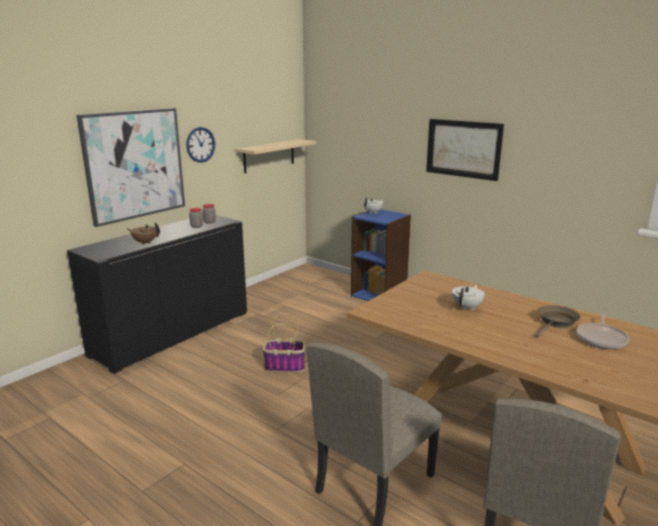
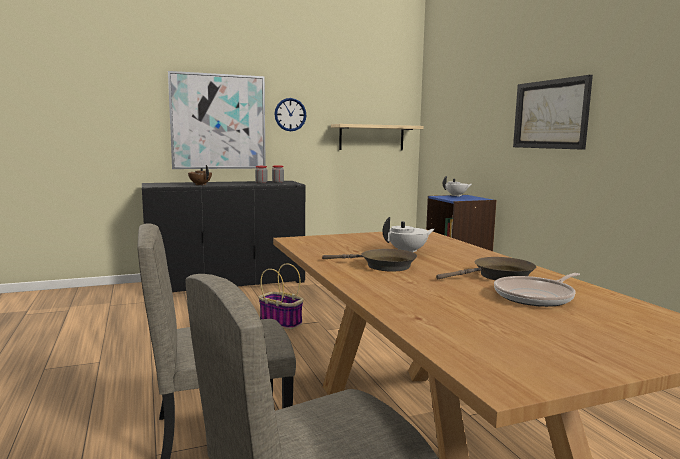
camera: 30 degrees right, 10 degrees down
none -> brown frying pan [322,249,417,271]

